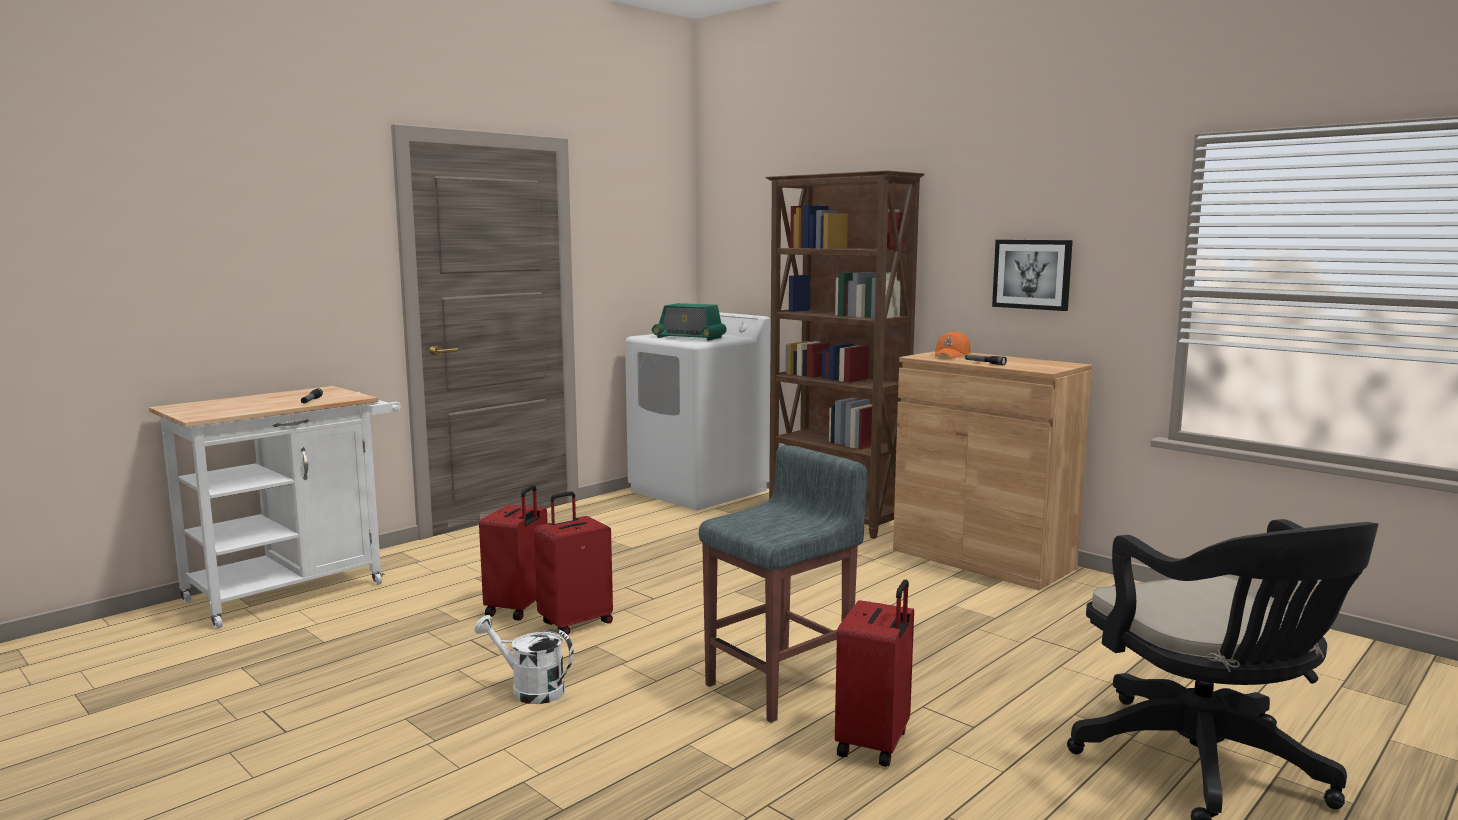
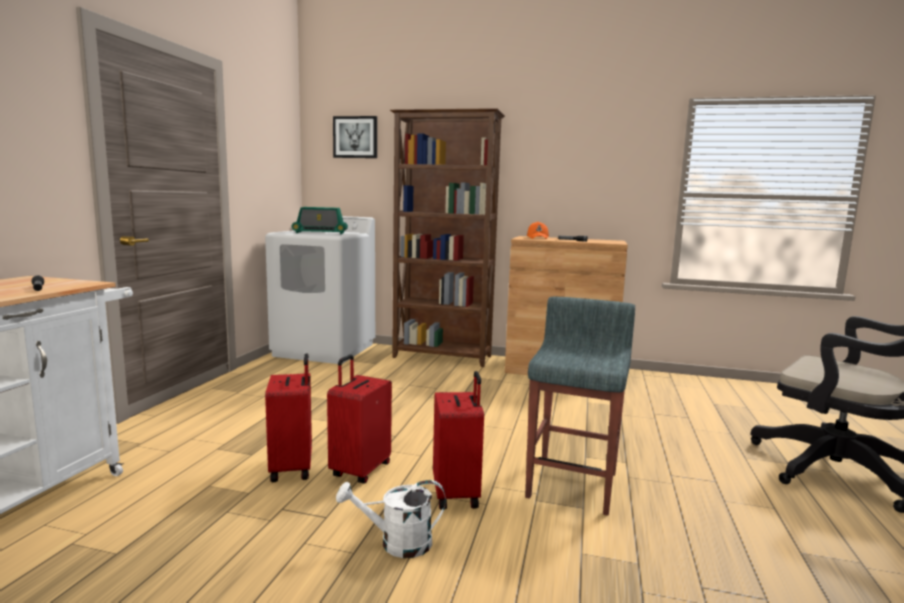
camera: 30 degrees left, 0 degrees up
red suitcase [835,580,914,767] -> red suitcase moved to [433,371,484,510]
picture [992,240,1073,311] -> picture moved to [333,116,377,158]

